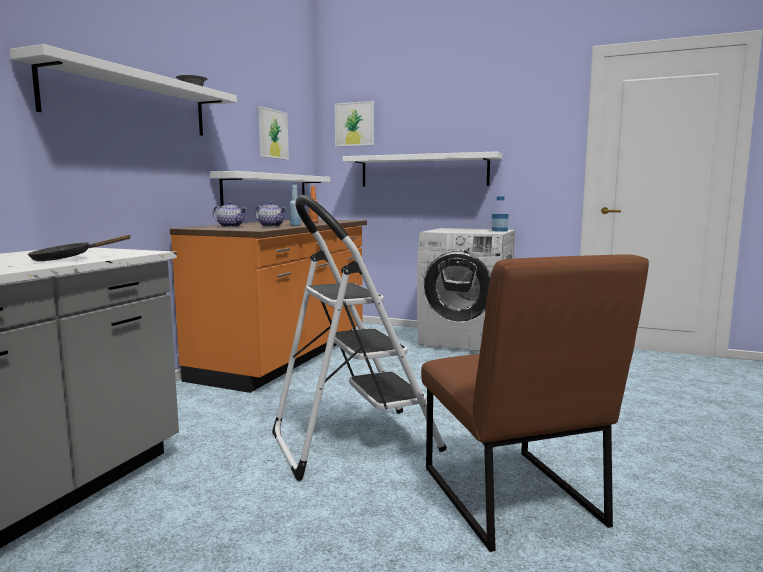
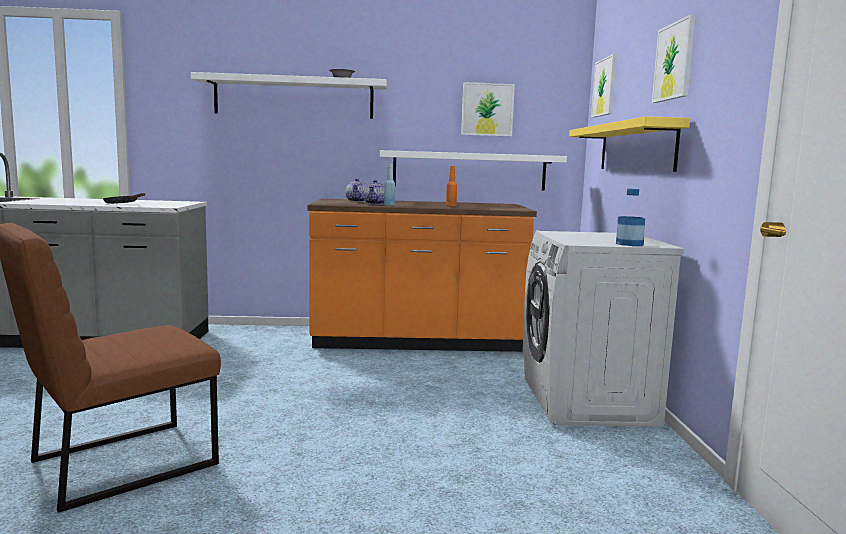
camera: 65 degrees right, 0 degrees up
step ladder [272,195,447,481] -> none
white shelf [343,152,502,187] -> yellow shelf [569,116,690,172]
none -> picture [652,14,696,103]

